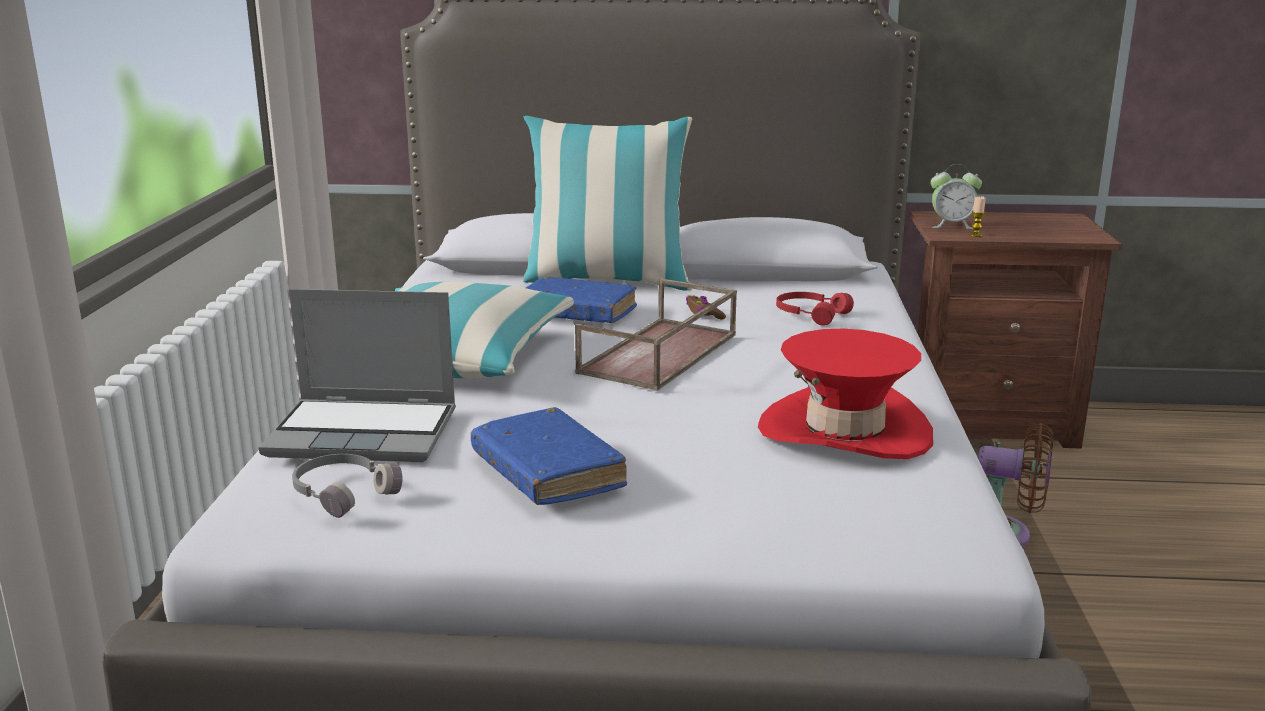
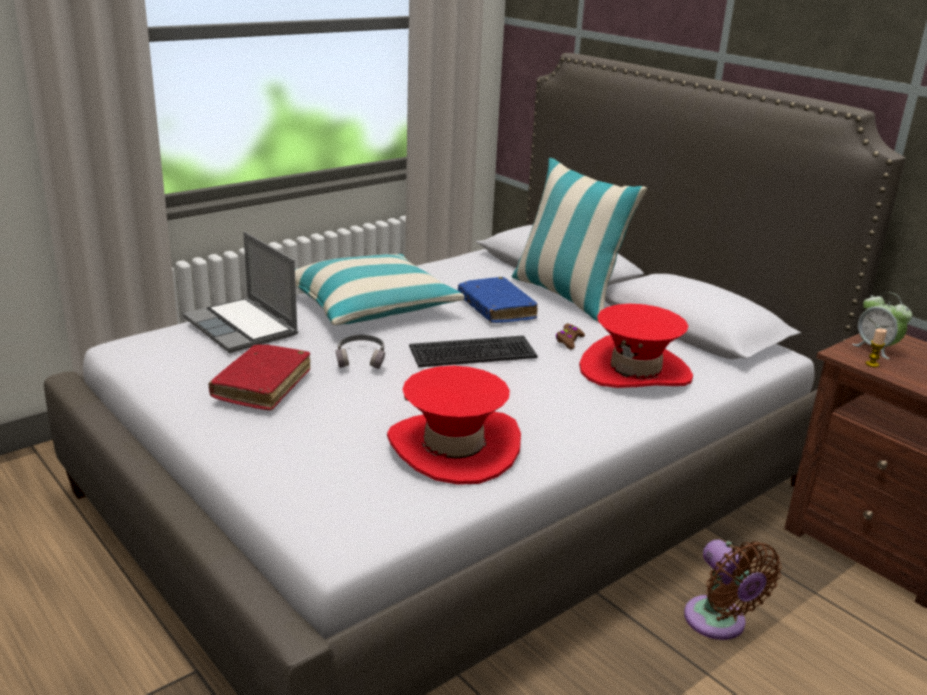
camera: 45 degrees right, 5 degrees up
grey headphones [292,454,402,518] -> grey headphones moved to [335,335,385,369]
blue book [471,407,627,505] -> red book [208,345,310,410]
brown tray [575,278,737,391] -> keyboard [409,335,538,367]
red headphones [776,292,854,326] -> red hat [579,304,693,388]

